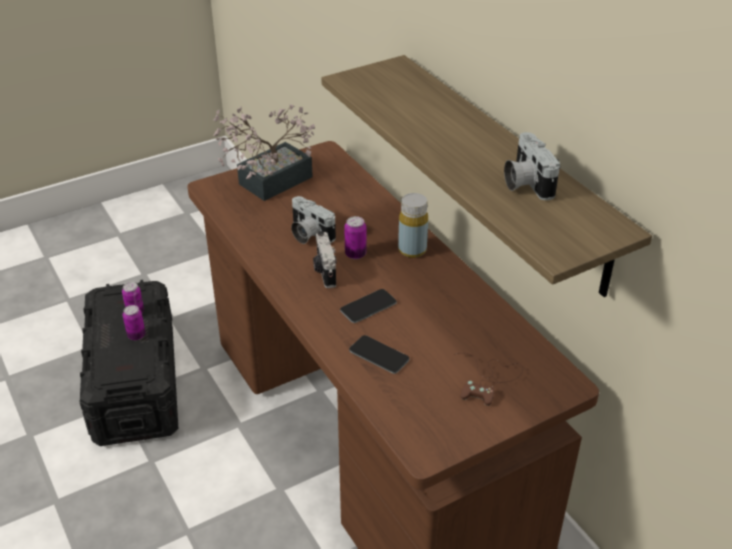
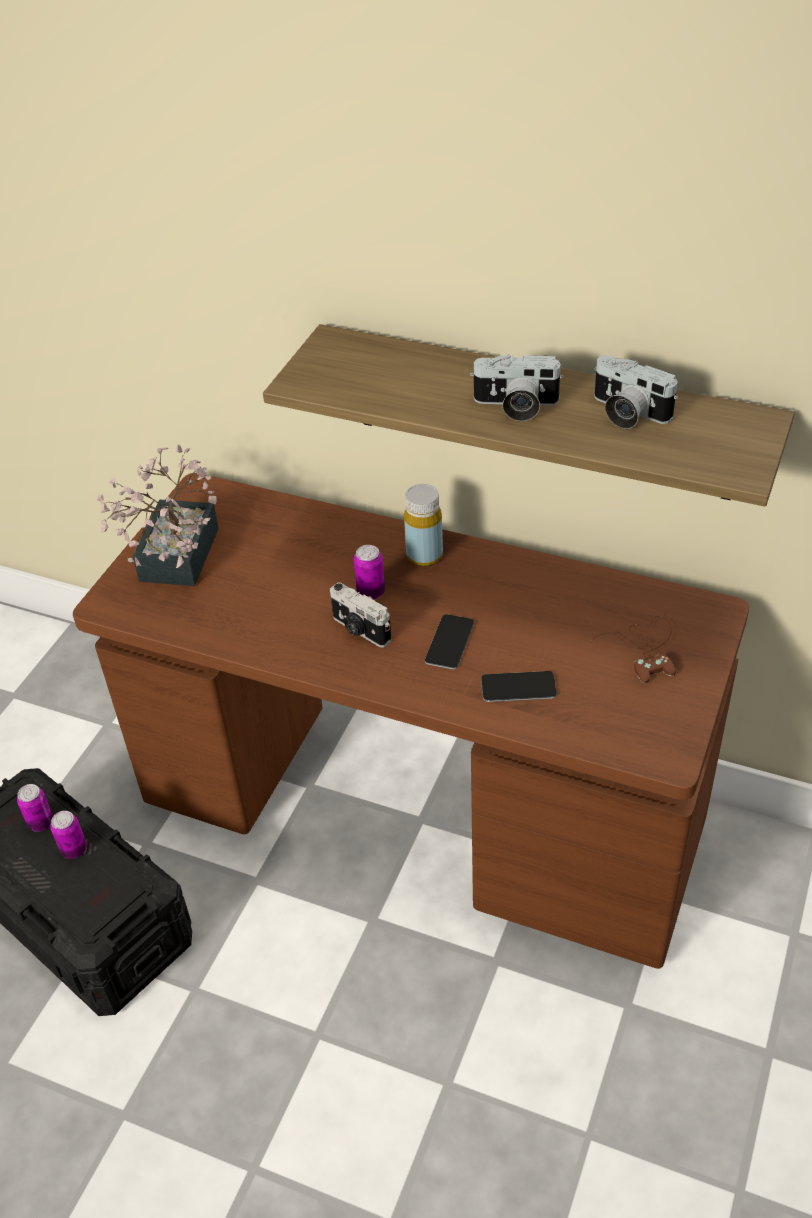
camera: 35 degrees left, 5 degrees up
camera [291,196,336,244] -> camera moved to [470,355,563,421]

